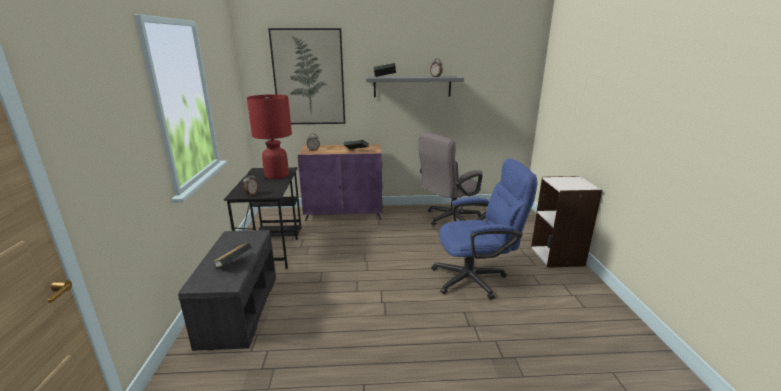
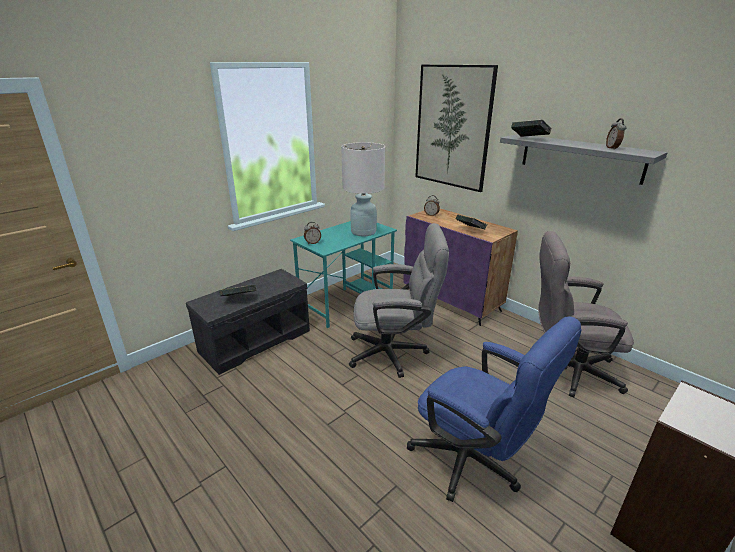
camera: 50 degrees right, 5 degrees up
black desk [224,167,301,269] -> turquoise desk [290,221,397,328]
red table lamp [247,94,292,179] -> white table lamp [341,142,385,236]
none -> grey office chair [349,223,449,378]

